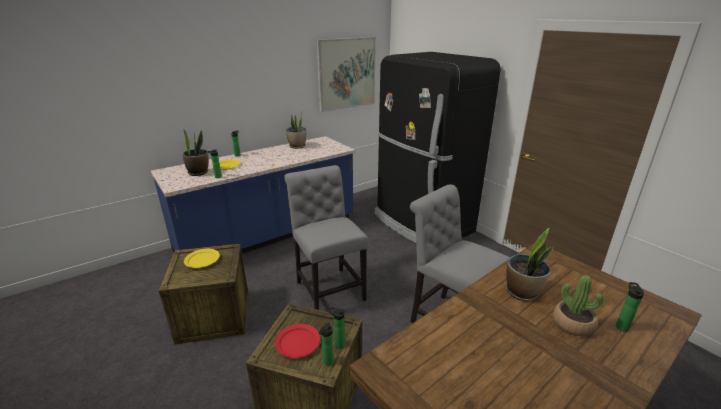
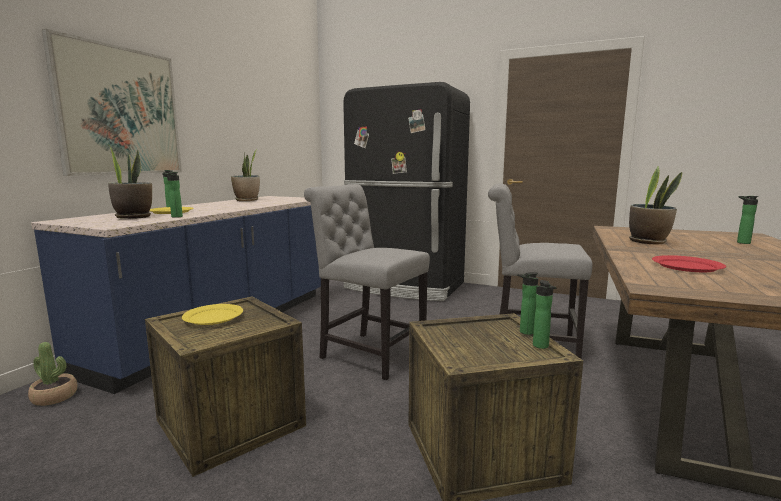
camera: 30 degrees left, 15 degrees down
red plate [275,324,320,358] -> red plate moved to [652,255,726,272]
picture [316,37,376,112] -> picture moved to [42,29,182,176]
potted plant [553,275,603,336] -> potted plant moved to [28,342,77,406]

